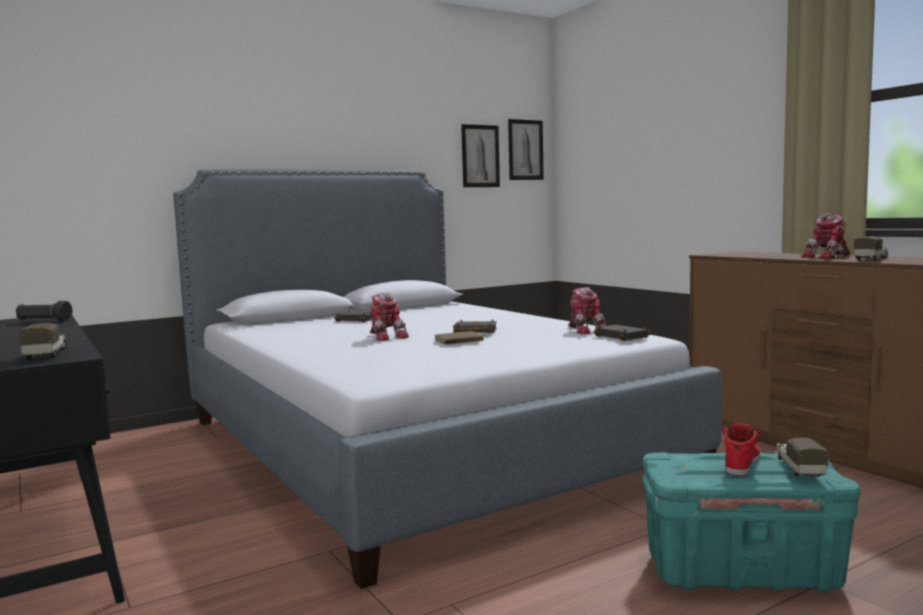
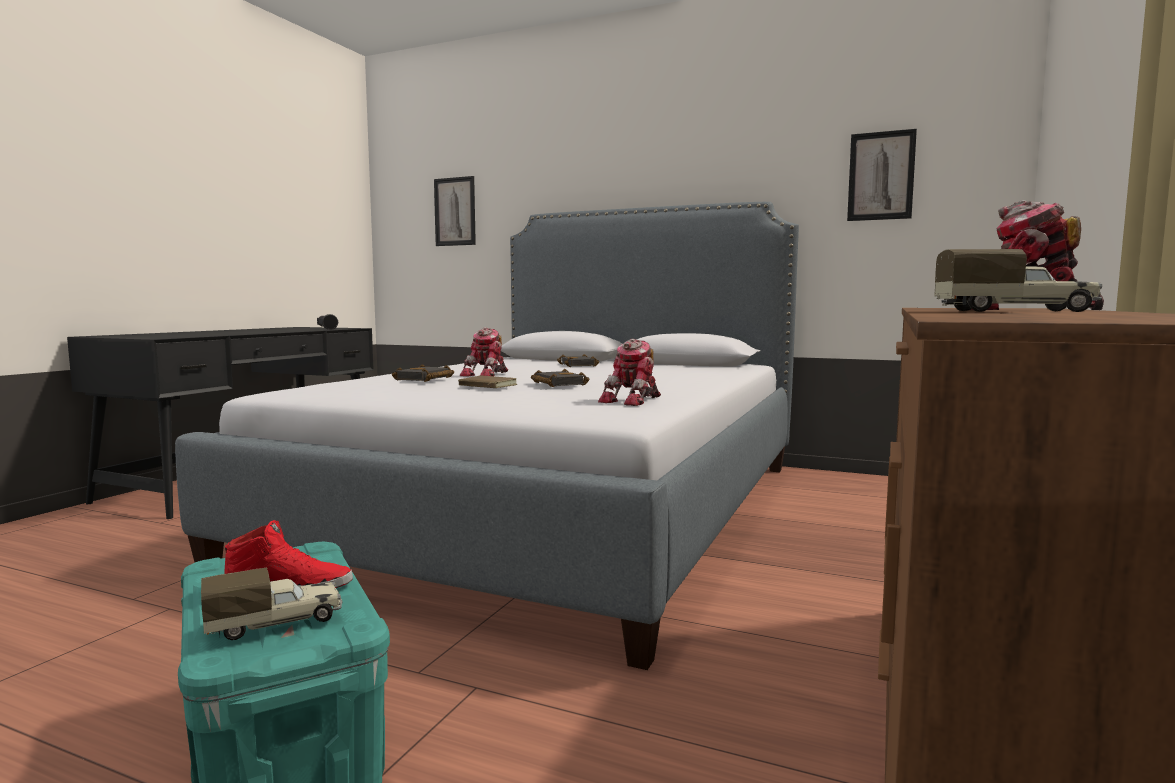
camera: 55 degrees right, 0 degrees up
toy truck [19,323,67,360] -> none
picture [508,119,544,180] -> picture moved to [434,176,476,246]
black book [594,323,650,341] -> black book moved to [392,364,454,382]

